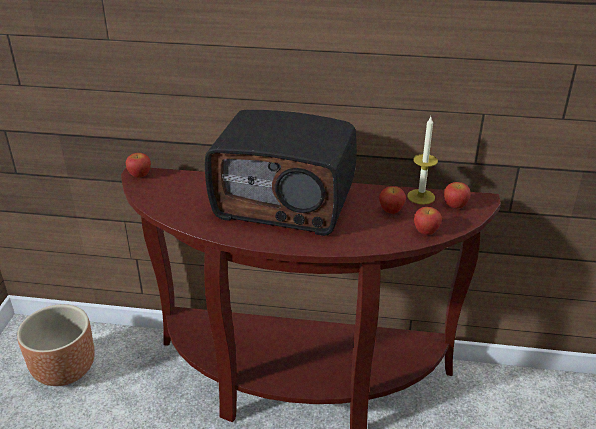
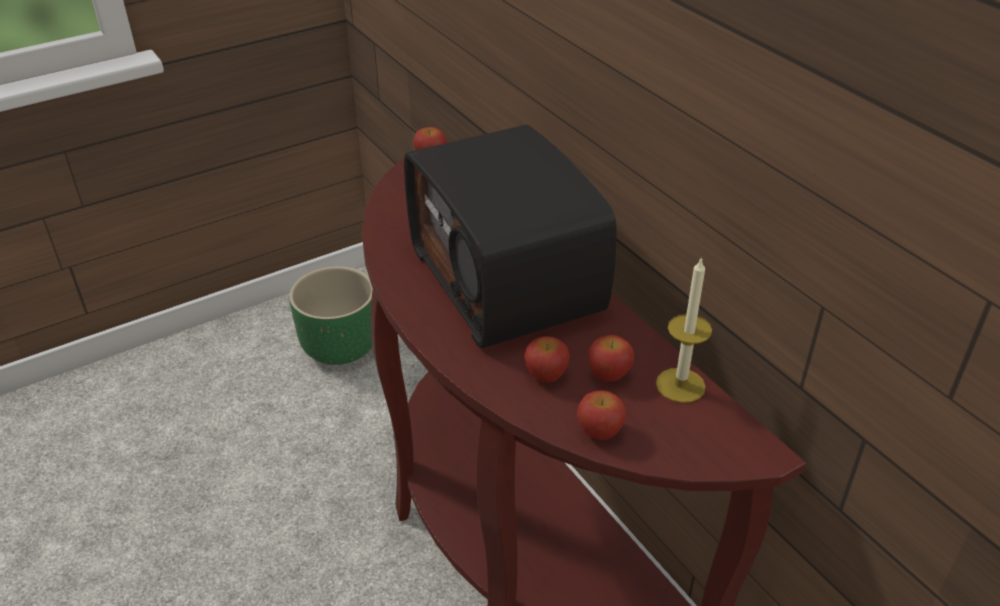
camera: 50 degrees right, 5 degrees up
brown planter [17,304,95,386] -> green planter [289,266,373,365]
apple [444,182,471,209] -> apple moved to [525,336,570,383]

